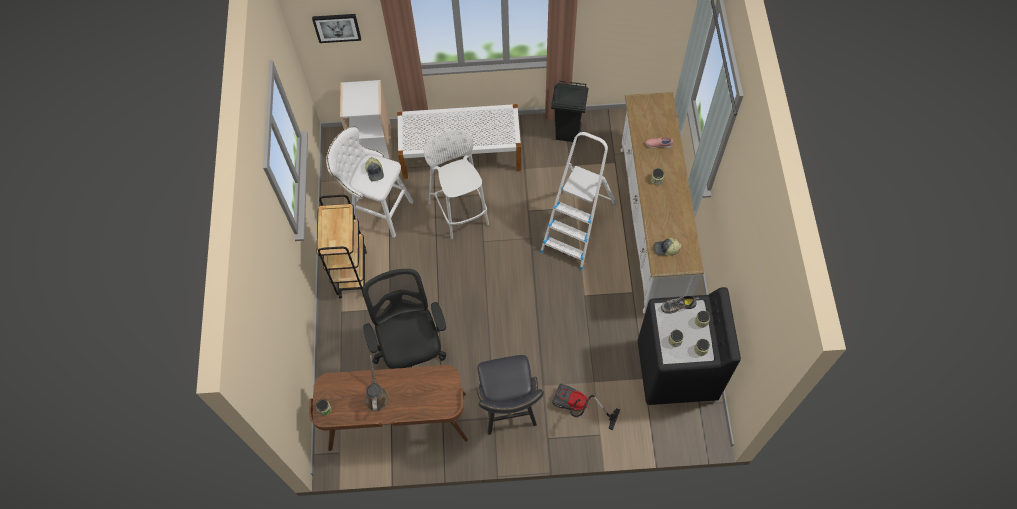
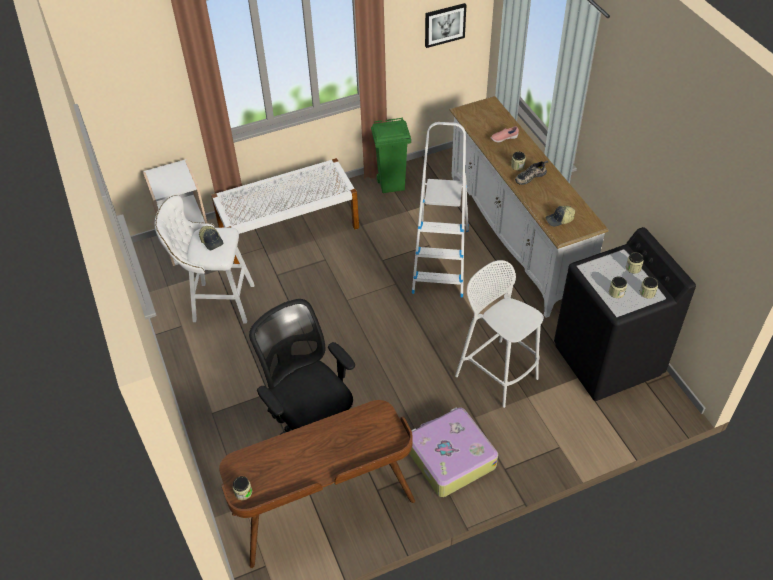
camera: 20 degrees left, 15 degrees down
picture [312,14,361,43] -> picture moved to [425,3,466,48]
brown cart [317,195,367,299] -> none
brown watering can [365,355,390,411] -> none
white stool [424,130,489,239] -> white stool moved to [455,260,544,408]
black stool [477,355,544,435] -> suitcase [409,407,498,497]
black trash can [551,81,588,142] -> green trash can [371,117,411,193]
vacuum cleaner [552,384,621,430] -> none
shoe [661,296,699,313] -> shoe moved to [515,161,548,185]

